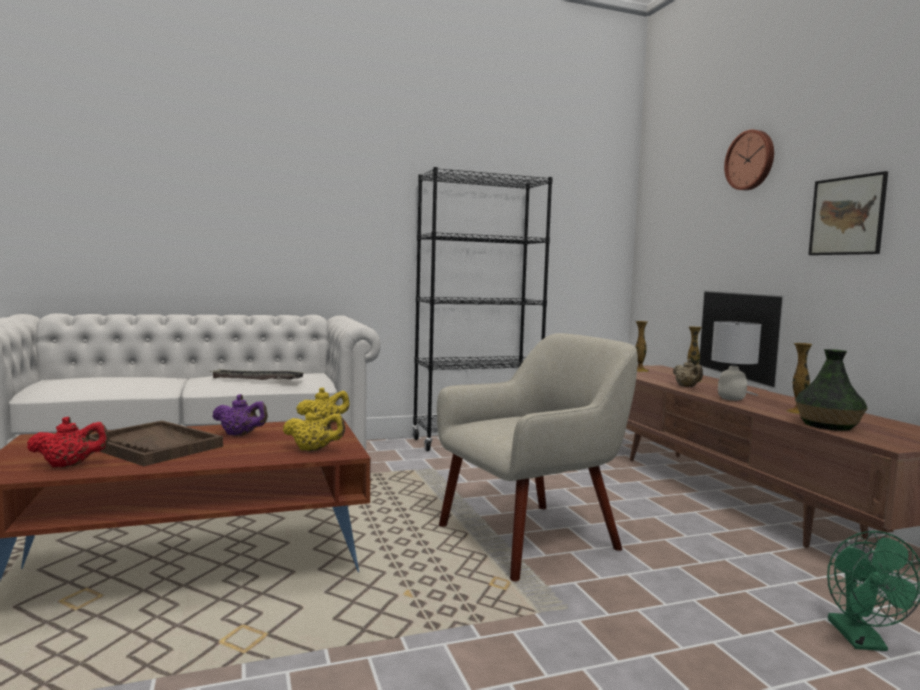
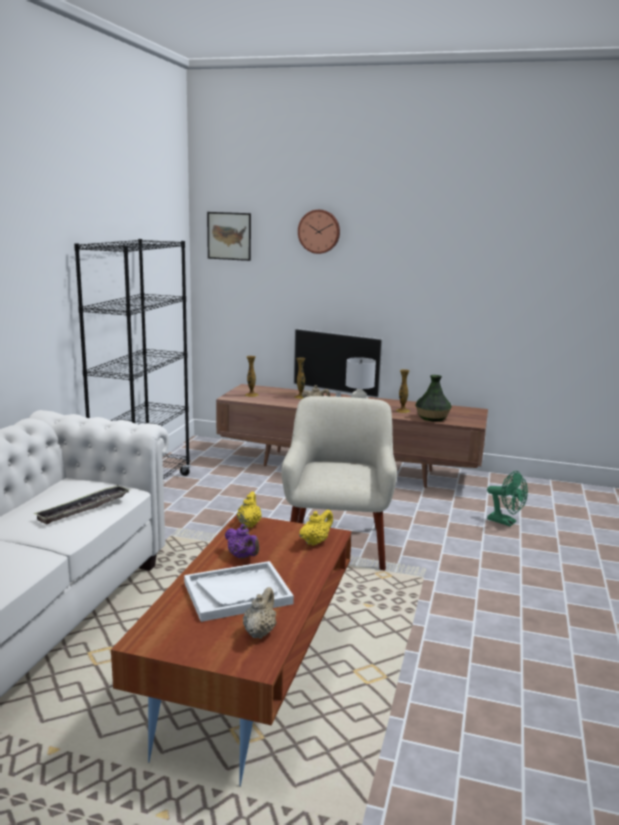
camera: 55 degrees left, 10 degrees up
red teapot [27,417,109,468] -> beige teapot [243,587,277,639]
brown tray [89,421,223,466] -> white tray [184,561,294,622]
purple teapot [212,394,268,436] -> purple teapot turned 90 degrees clockwise [225,524,259,559]
picture [808,171,888,255] -> picture moved to [207,212,251,261]

